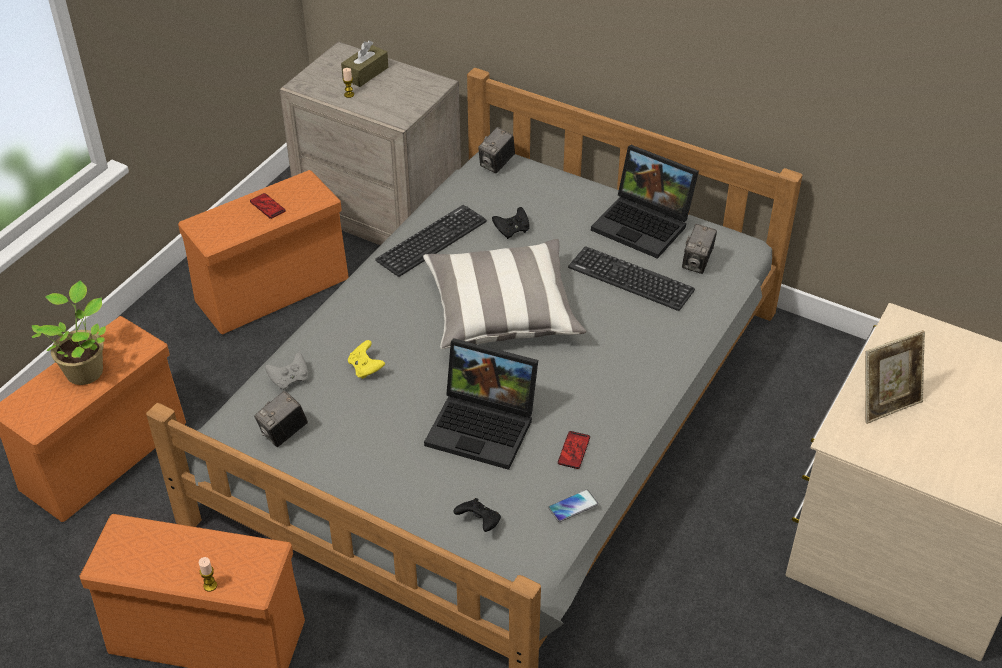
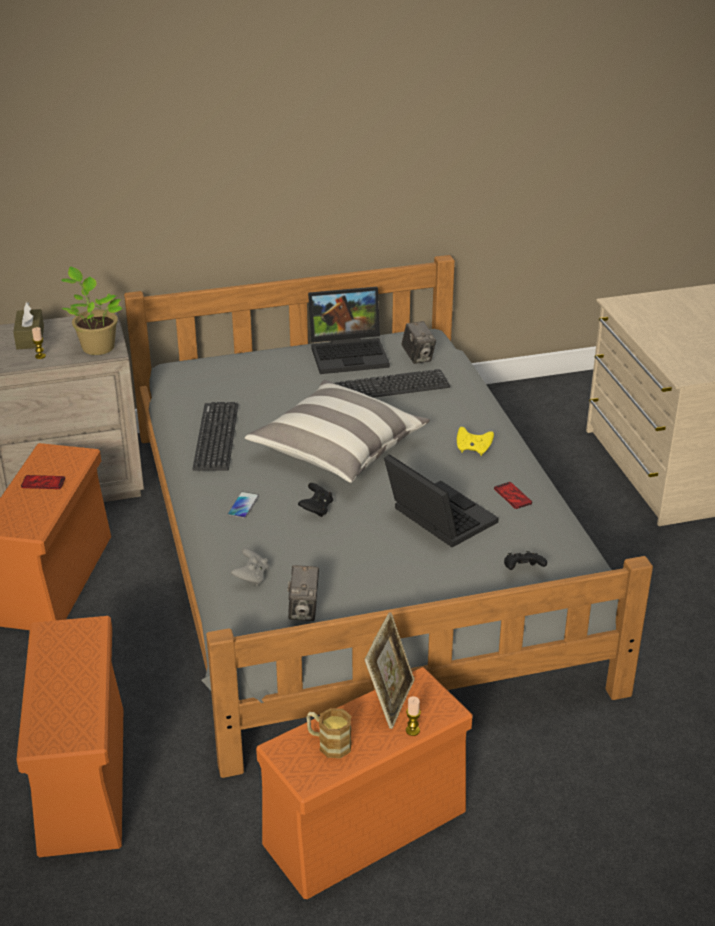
camera: 45 degrees left, 10 degrees down
potted plant [32,281,106,385] -> potted plant moved to [61,267,122,355]
yellow game controller [348,340,385,379] -> yellow game controller moved to [457,427,494,456]
laptop [424,338,538,470] -> laptop turned 105 degrees counterclockwise [384,454,499,547]
camera [478,127,515,174] -> none
black game controller [492,207,530,239] -> black game controller moved to [298,483,333,517]
phone [548,489,598,522] -> phone moved to [227,492,259,519]
picture frame [865,330,925,424] -> picture frame moved to [364,612,414,729]
none -> mug [306,708,352,758]

